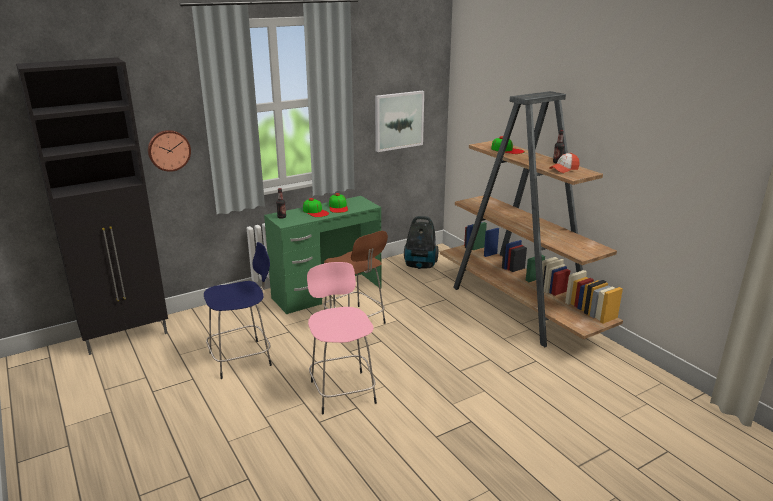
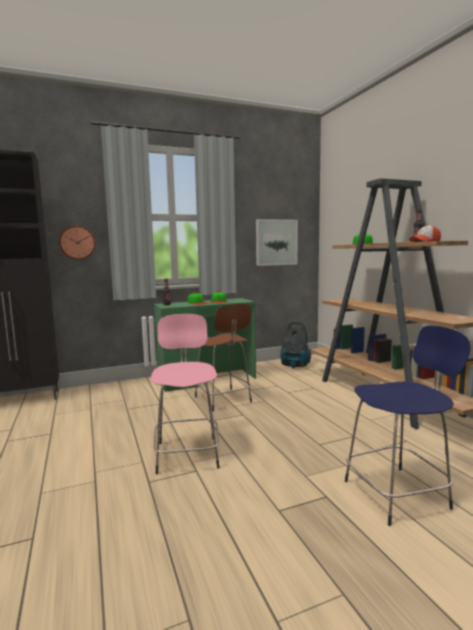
camera: 10 degrees right, 15 degrees down
blue stool [204,242,272,379] -> blue stool moved to [345,326,471,526]

